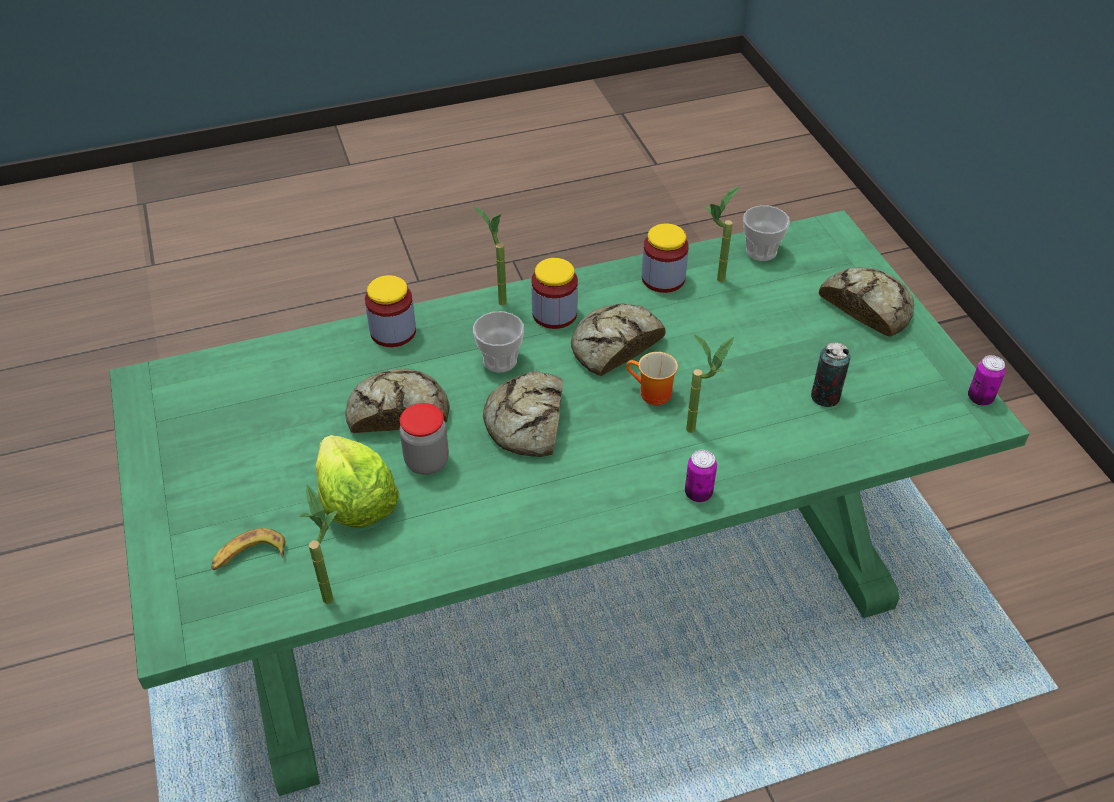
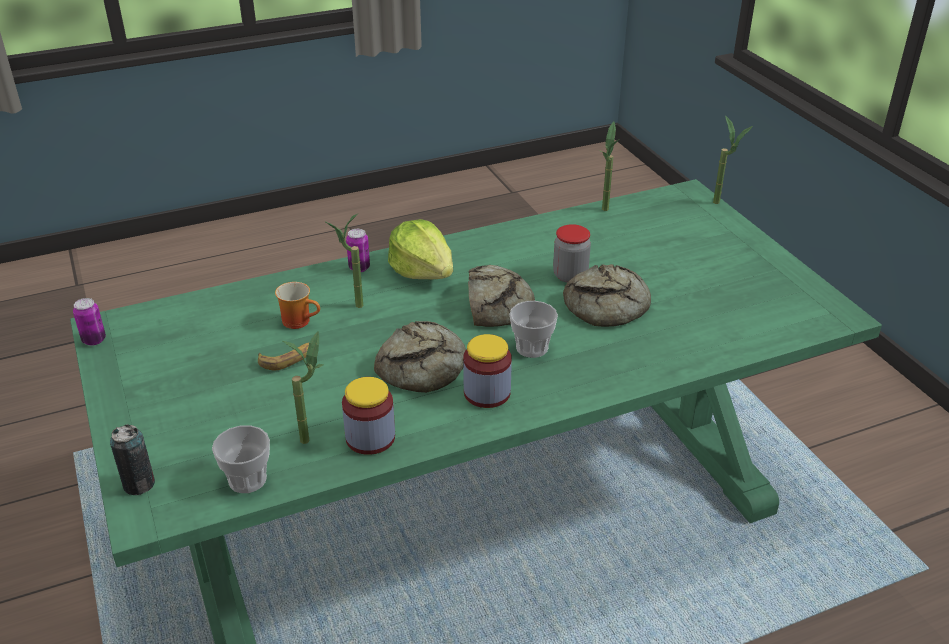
camera: 175 degrees right, 10 degrees down
banana [211,528,286,570] -> banana moved to [258,343,309,370]
lettuce [315,435,400,528] -> lettuce moved to [388,219,453,279]
jar [365,275,416,347] -> none
potted plant [473,207,507,305] -> potted plant moved to [713,115,753,204]
mug [626,352,678,405] -> mug moved to [275,282,320,329]
can [811,342,850,407] -> can moved to [110,424,155,495]
bread [819,267,914,337] -> none

